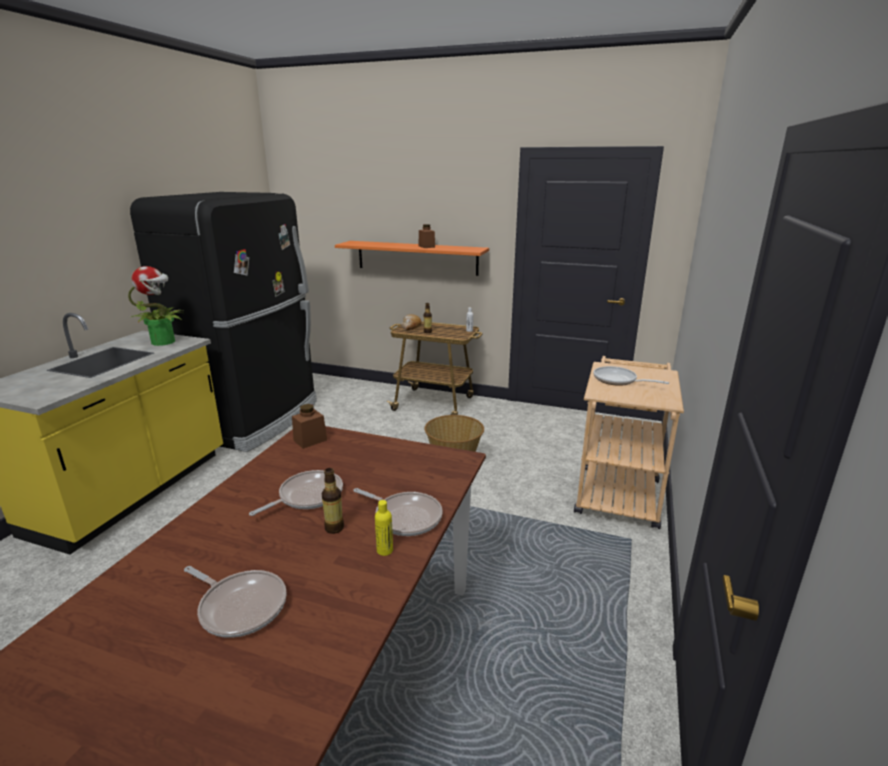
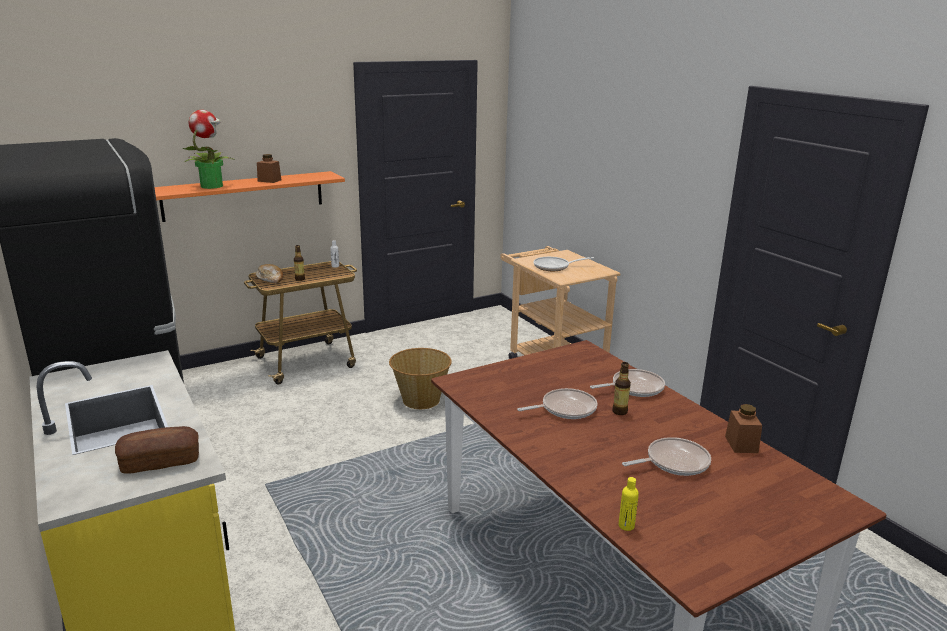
camera: 50 degrees left, 0 degrees up
potted plant [128,266,185,346] -> potted plant moved to [183,110,235,189]
frying pan [249,470,343,516] -> frying pan turned 75 degrees clockwise [517,388,597,419]
brown jar [292,404,327,449] -> brown jar moved to [725,404,762,453]
yellow bottle [375,500,393,556] -> yellow bottle moved to [619,477,639,531]
none -> bread [115,426,199,474]

